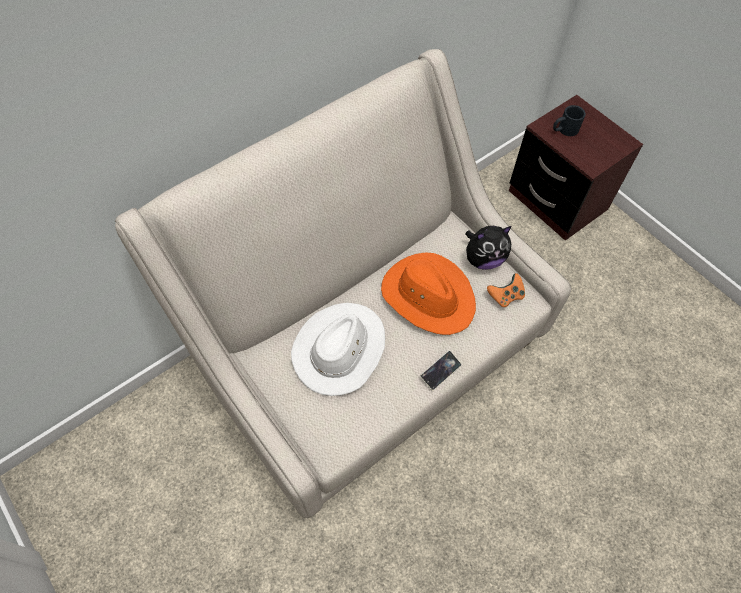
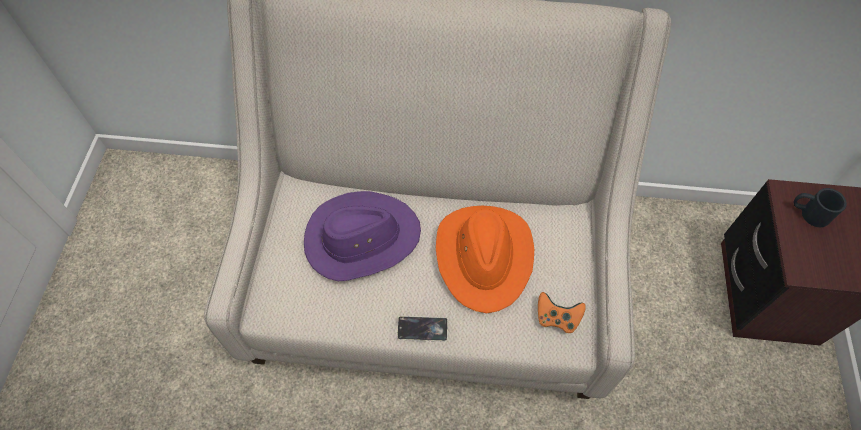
camera: 45 degrees right, 0 degrees up
white hat [291,303,385,396] -> purple hat [304,191,421,281]
plush toy [465,226,512,270] -> none

